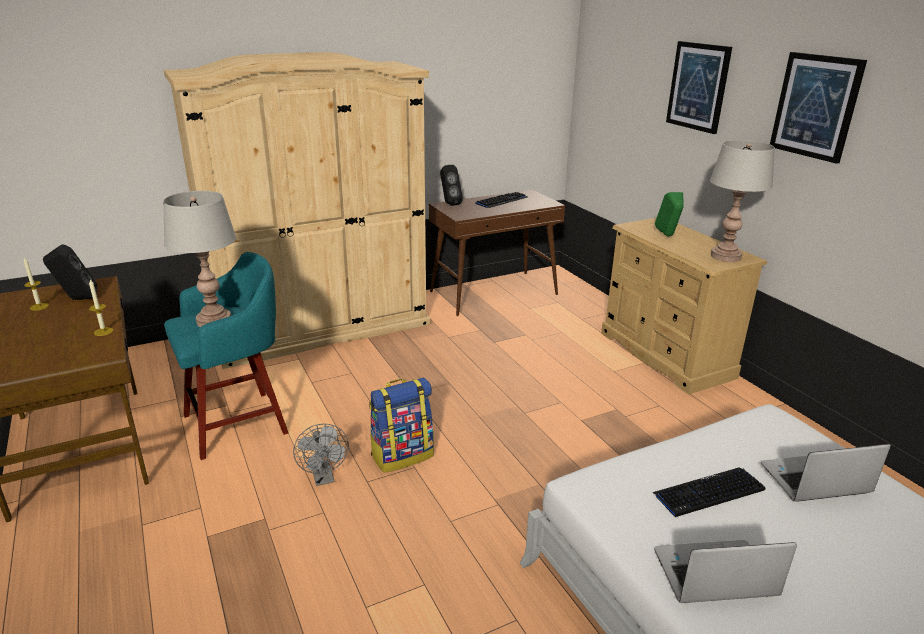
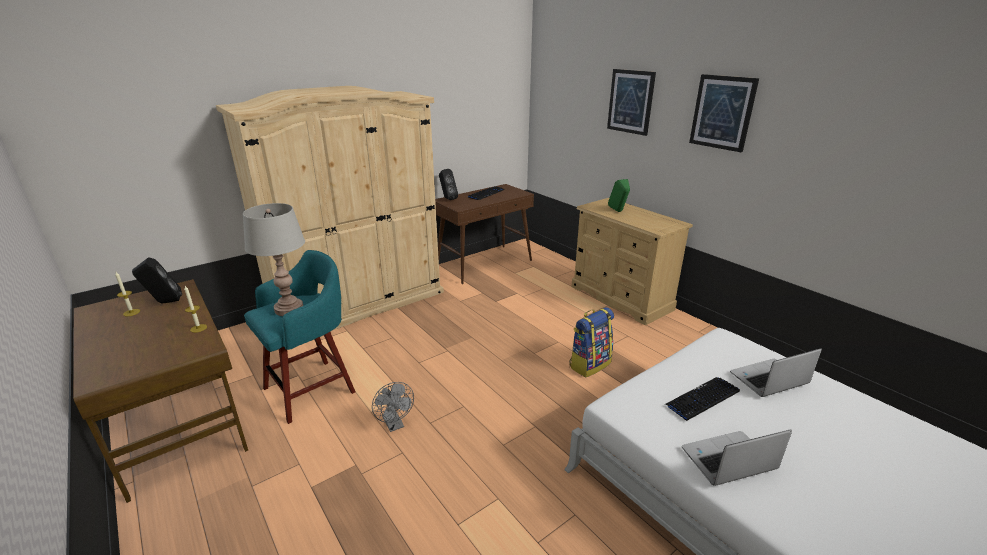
camera: 10 degrees left, 0 degrees up
backpack [369,377,434,473] -> backpack moved to [570,307,614,377]
grey table lamp [710,140,775,262] -> none

